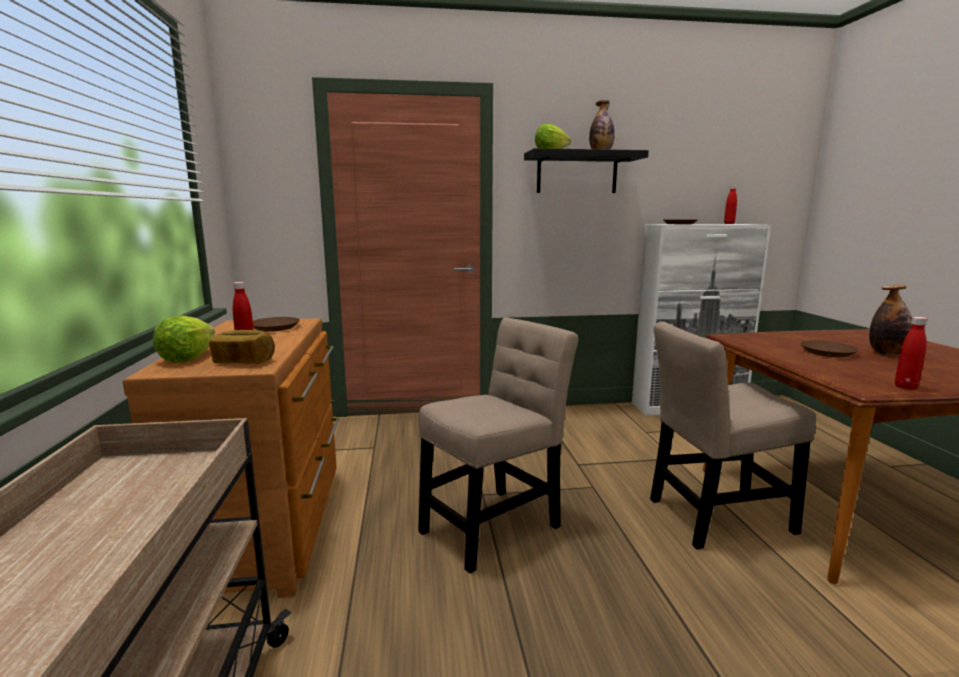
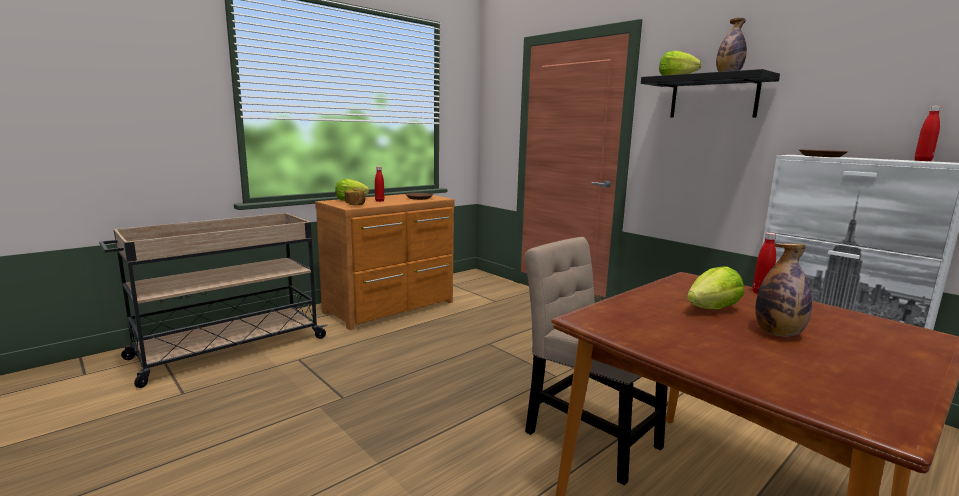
camera: 55 degrees right, 0 degrees up
beige chair [418,318,578,573] -> none
brown plate [800,340,859,357] -> lettuce [687,266,744,309]
red bottle [895,317,927,390] -> red bottle moved to [753,232,777,294]

